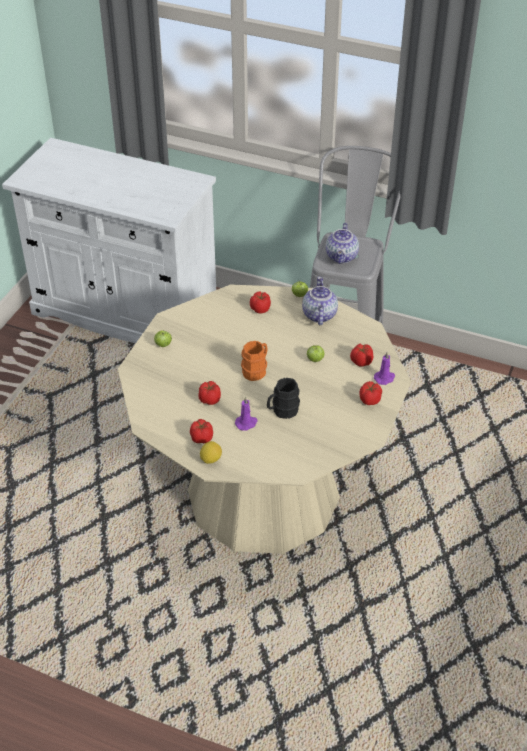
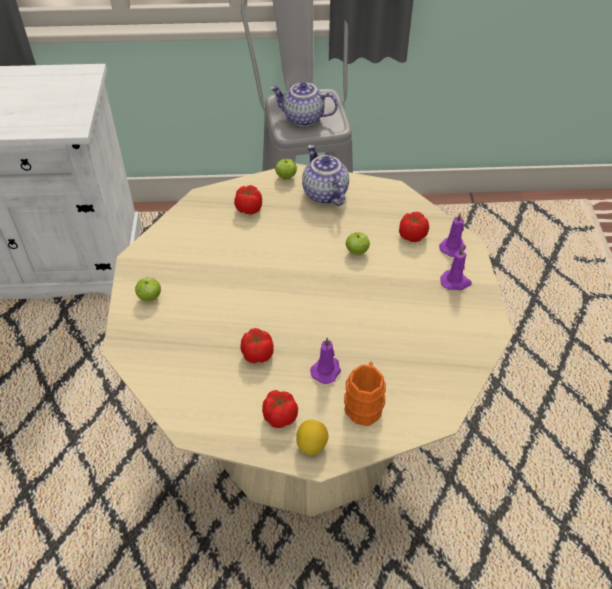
camera: 25 degrees left, 5 degrees up
orange mug [241,341,268,381] -> orange mug moved to [344,361,386,426]
black mug [267,378,300,419] -> none
teapot [326,223,359,264] -> teapot turned 120 degrees clockwise [270,82,338,126]
tomato [360,381,382,405] -> purple candle [441,246,472,290]

